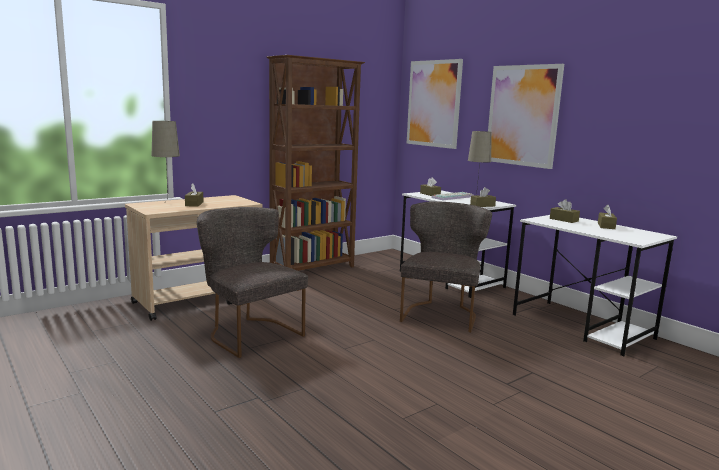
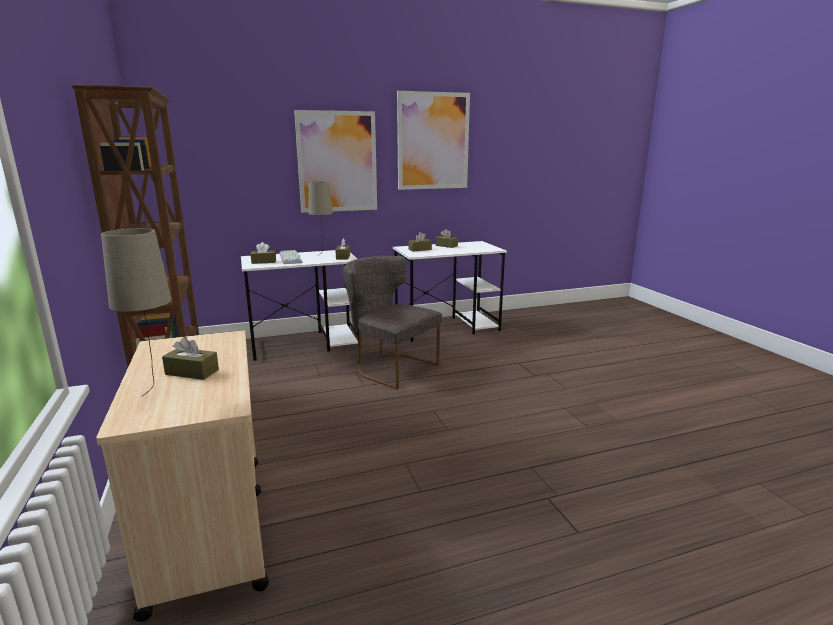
camera: 70 degrees left, 5 degrees up
grey chair [197,207,308,358] -> none
picture [407,59,463,149] -> picture moved to [397,91,470,190]

